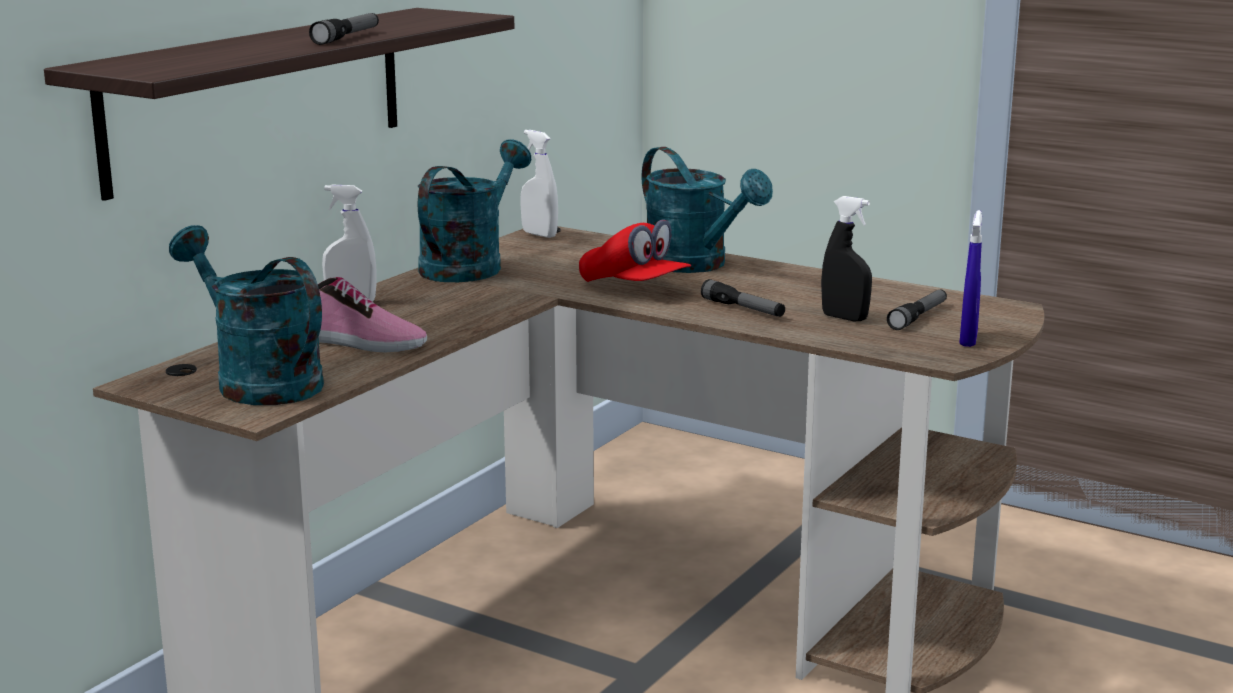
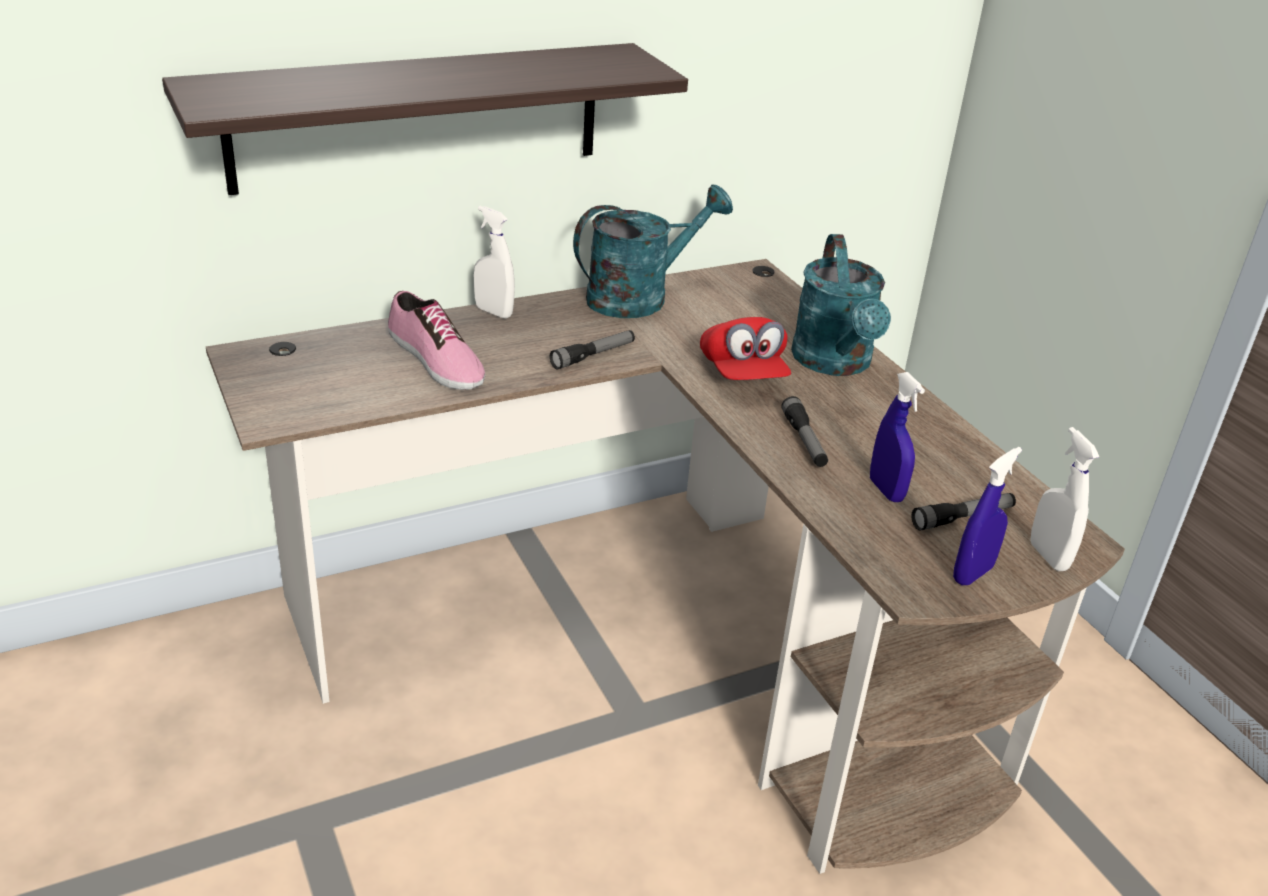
camera: 30 degrees right, 15 degrees up
turquoise watering can [169,225,324,405] -> none
flashlight [309,13,379,45] -> flashlight moved to [550,330,635,369]
white spray bottle [521,130,558,238] -> white spray bottle moved to [1030,427,1100,571]
black spray bottle [821,196,872,321] -> blue spray bottle [870,372,925,502]

